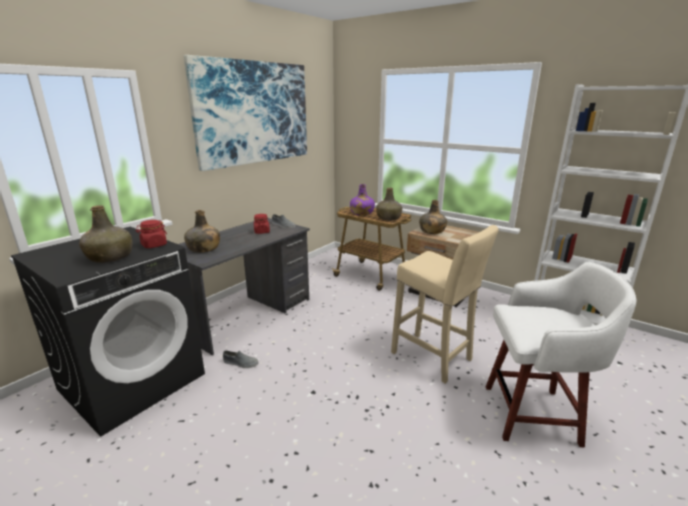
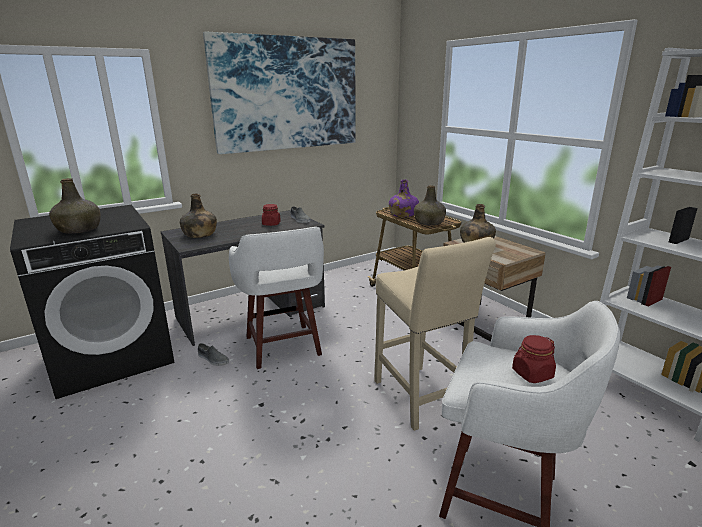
camera: 20 degrees right, 0 degrees up
red jar [136,220,167,248] -> red jar moved to [512,335,556,383]
none -> white stool [229,227,324,369]

